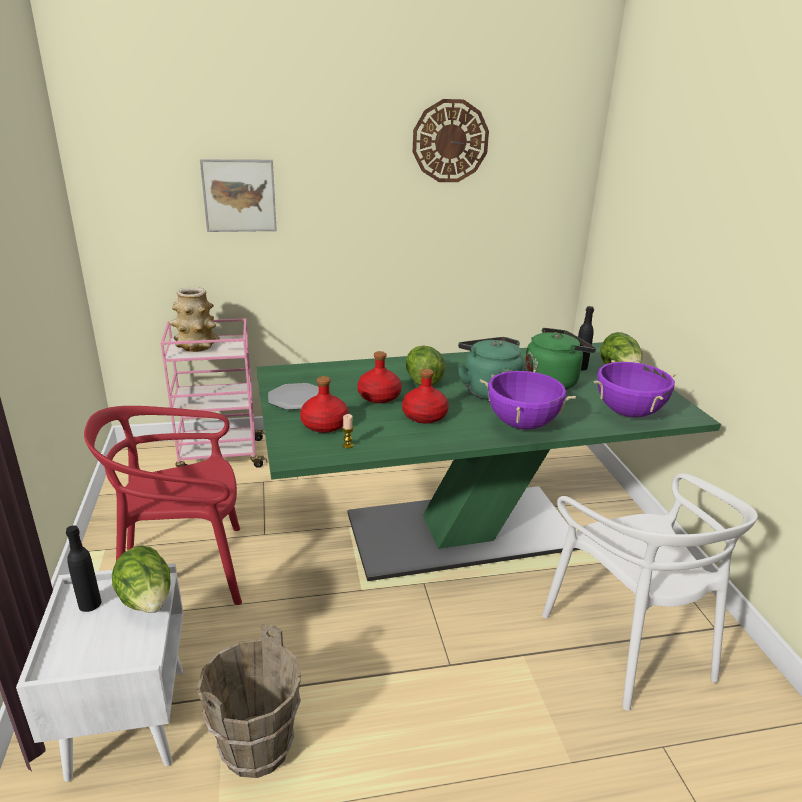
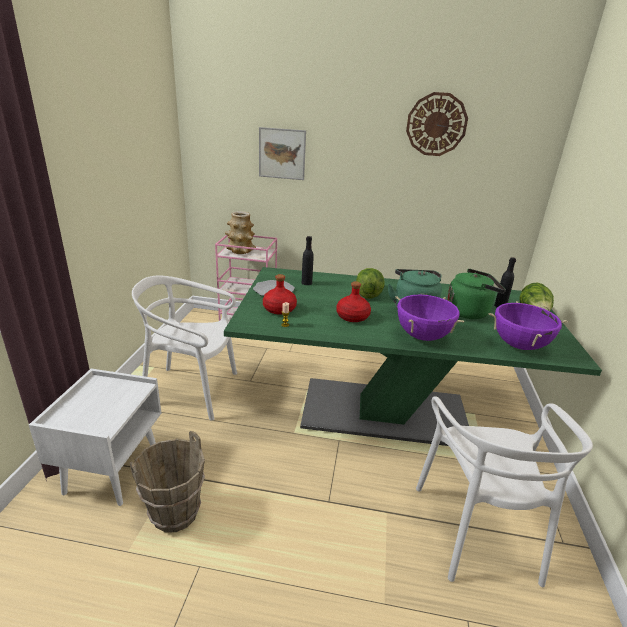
camera: 20 degrees right, 0 degrees up
black bottle [66,525,101,612] -> black bottle moved to [302,236,314,285]
red chair [84,406,242,605] -> white chair [132,276,237,420]
lettuce [112,546,171,613] -> none
red bottle [358,351,402,403] -> none

